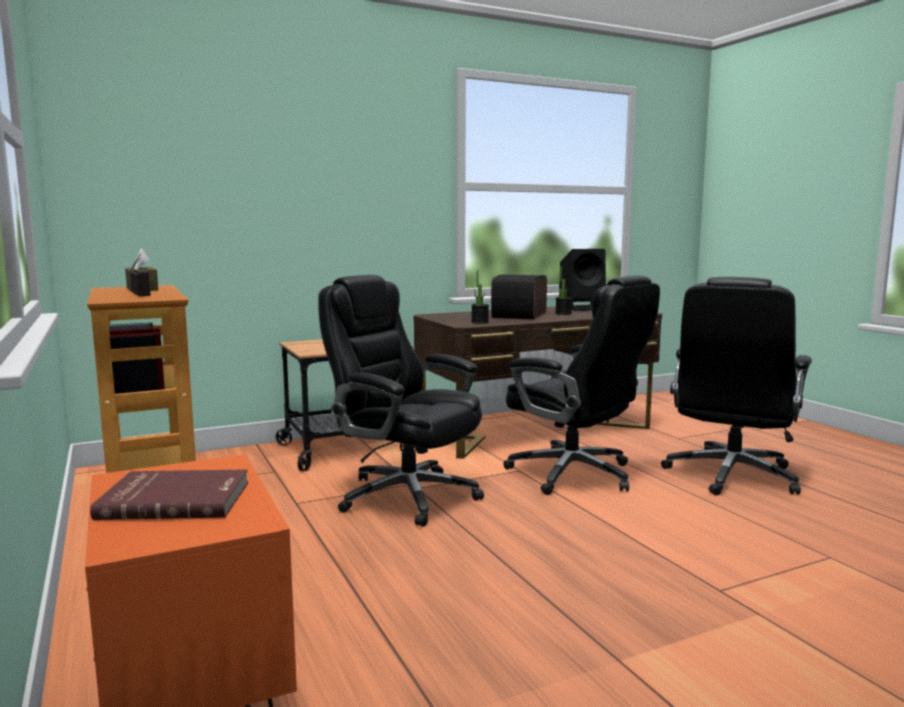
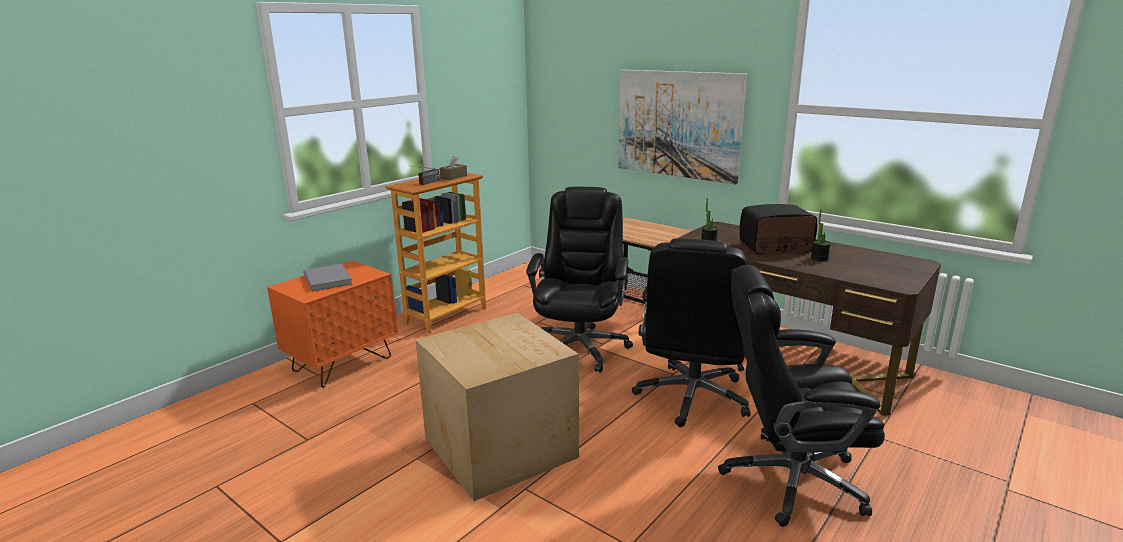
camera: 65 degrees right, 10 degrees up
red book [90,469,248,520] -> grey book [303,264,352,291]
black speaker [559,249,606,311] -> none
none -> cardboard box [416,313,579,501]
none -> picture [619,70,747,184]

